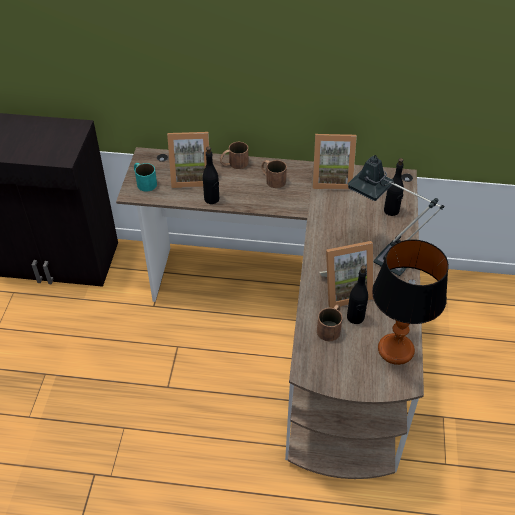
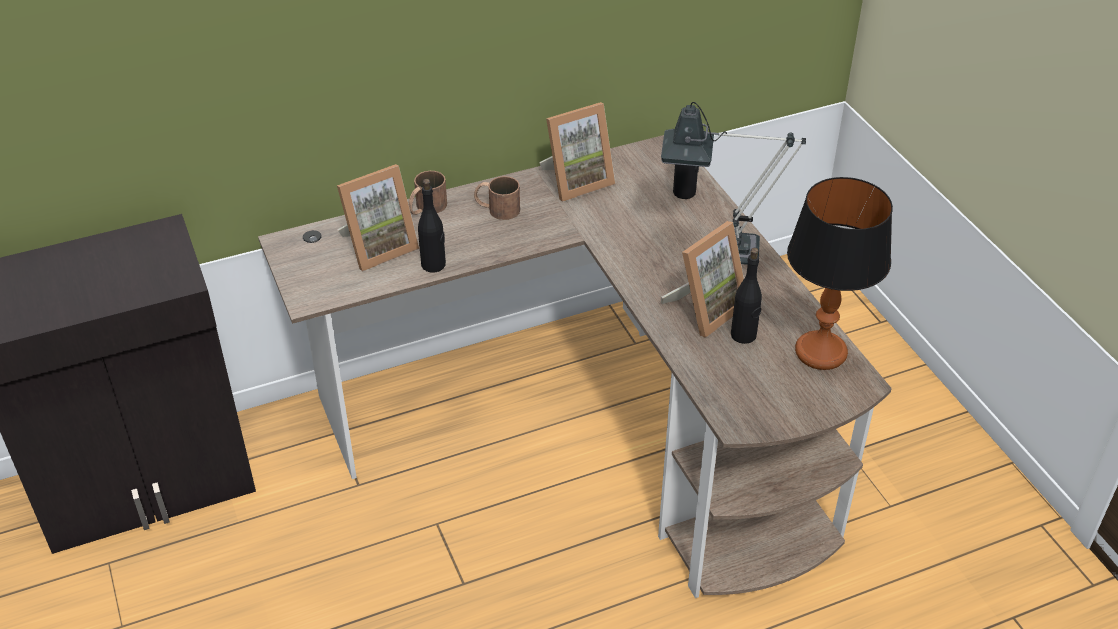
camera: 30 degrees left, 5 degrees down
turquoise mug [134,163,157,192] -> none
brown mug [317,305,343,341] -> none

